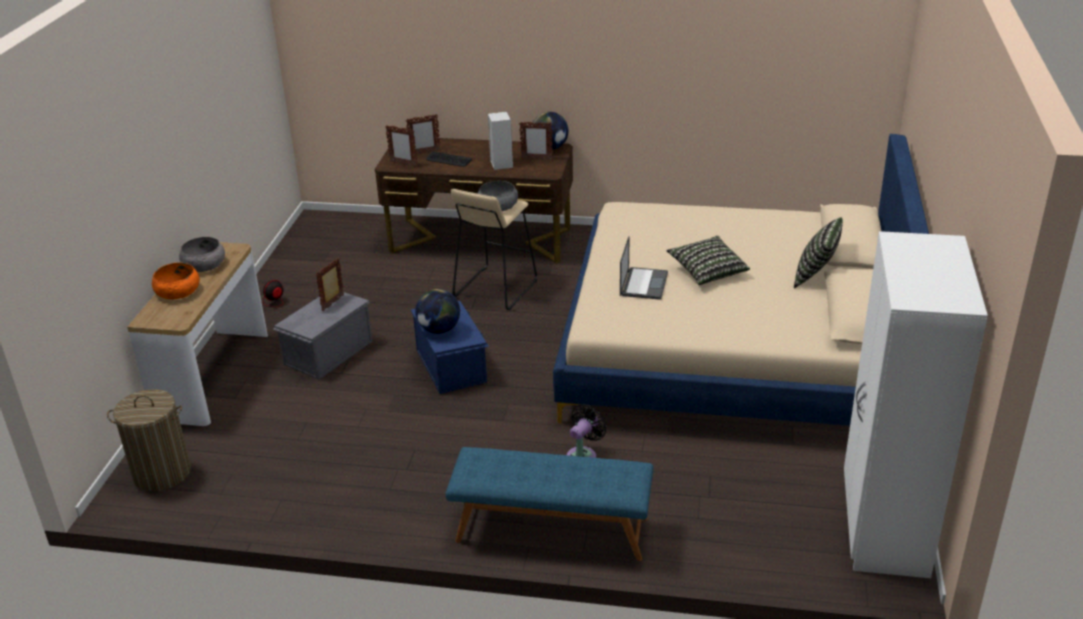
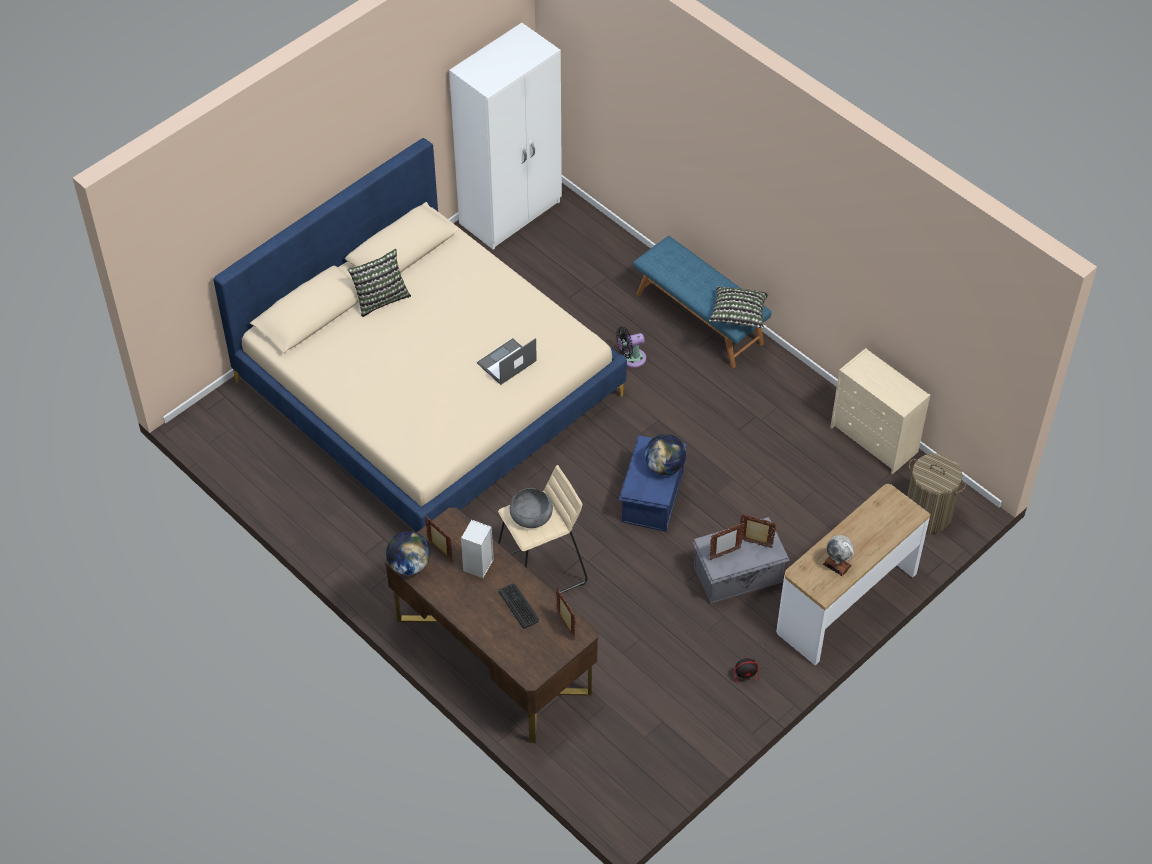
camera: 145 degrees left, 20 degrees up
orange bowl [152,262,200,299] -> none
grey bowl [179,237,225,272] -> globe [823,535,854,577]
picture frame [406,114,441,154] -> picture frame moved to [740,513,777,548]
pillow [666,236,750,285] -> pillow moved to [709,286,769,328]
none -> beige dresser [830,348,930,474]

